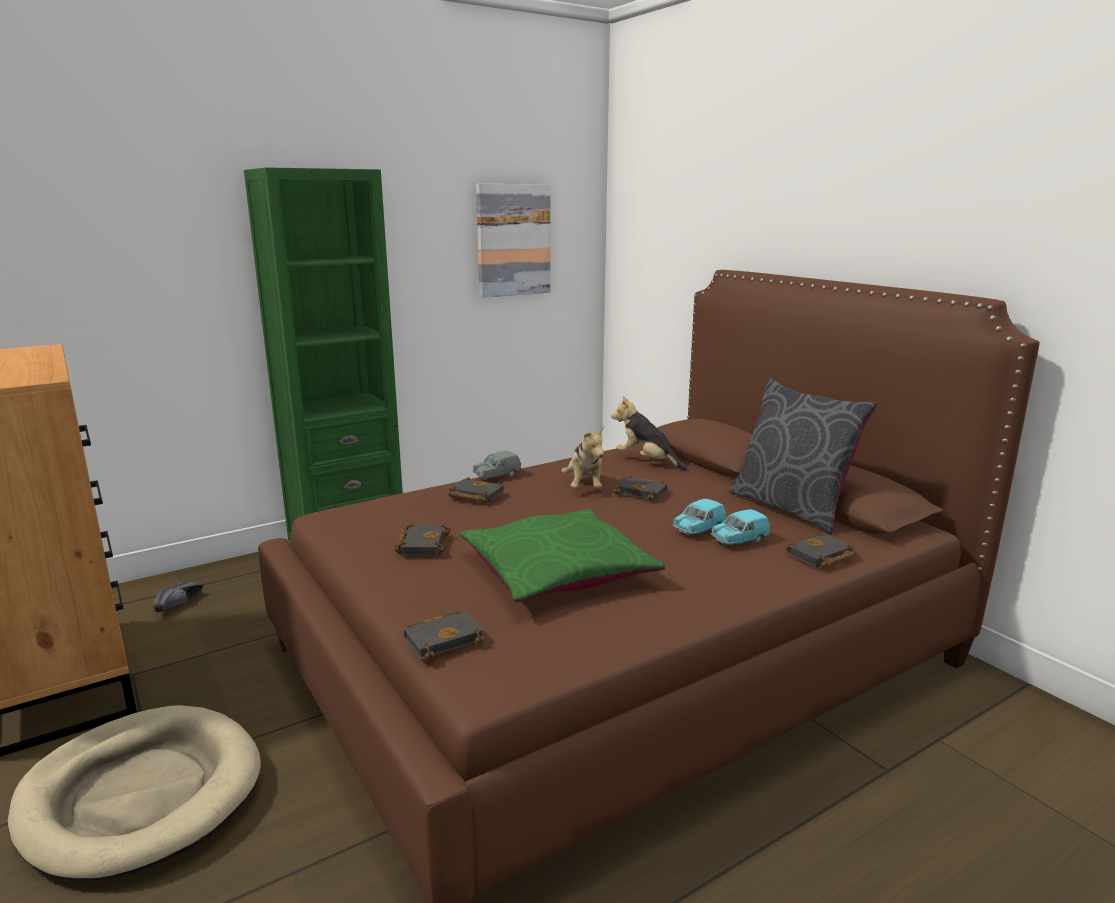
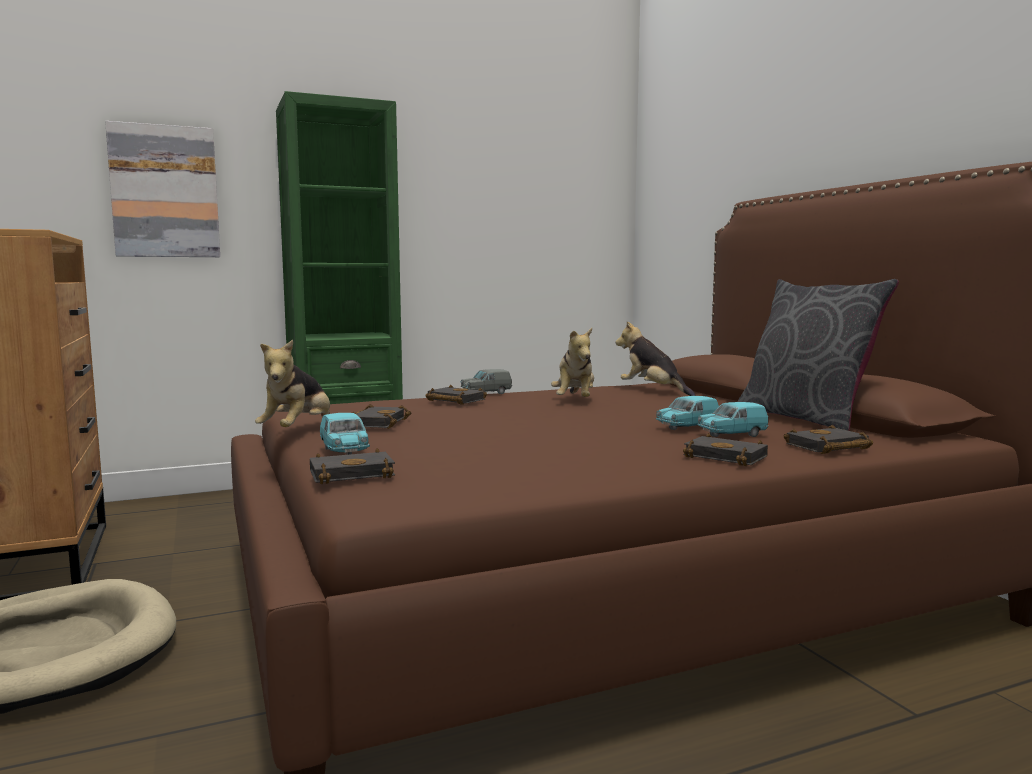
camera: 10 degrees right, 10 degrees down
black shoe [154,581,203,612] -> none
green pillow [460,509,665,602] -> none
picture [476,184,551,298] -> picture moved to [105,121,220,257]
black book [614,475,667,501] -> black book moved to [683,433,768,466]
none -> plush toy [255,340,330,427]
none -> turquoise toy car [320,413,370,455]

